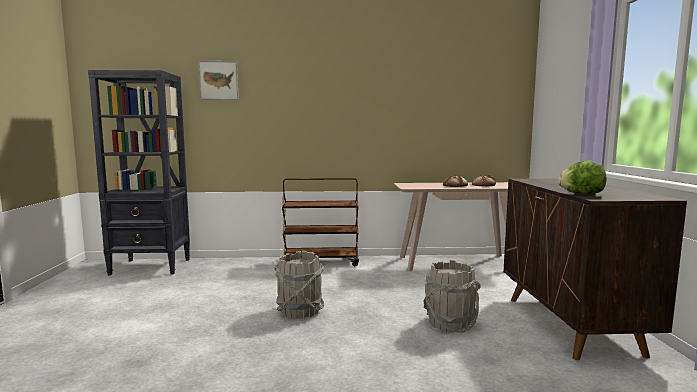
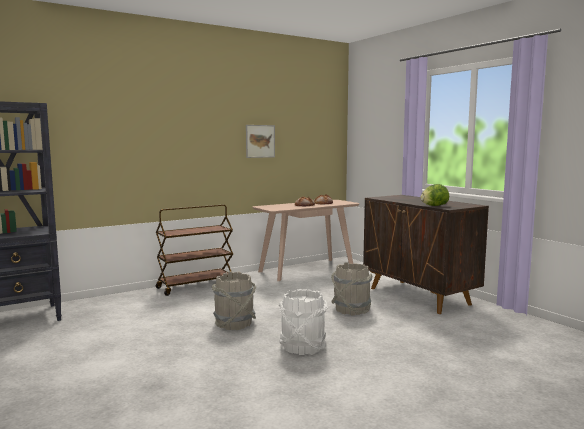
camera: 30 degrees left, 0 degrees up
picture [198,61,239,100] -> picture moved to [246,125,275,158]
none -> white bucket [279,289,328,355]

